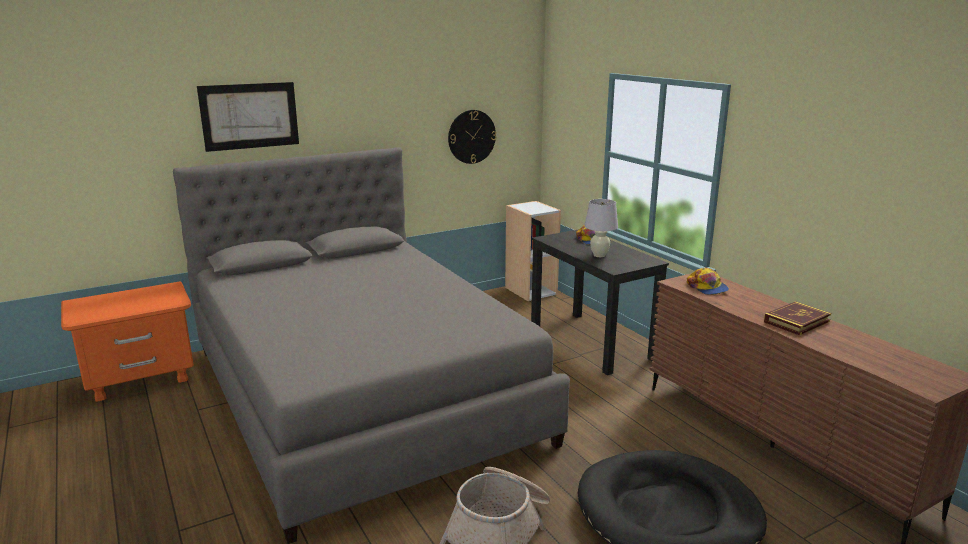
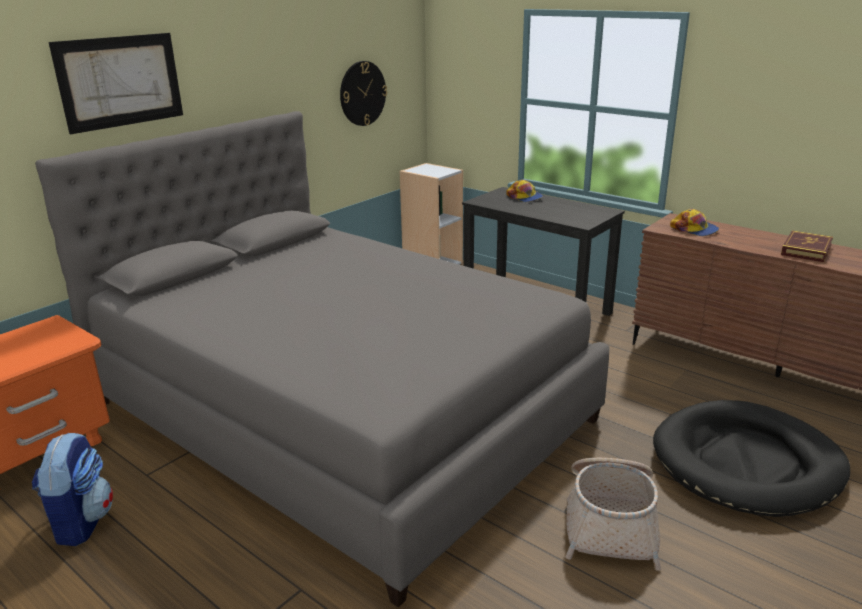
camera: 20 degrees left, 5 degrees up
white table lamp [584,199,618,257] -> none
none -> backpack [32,433,113,546]

